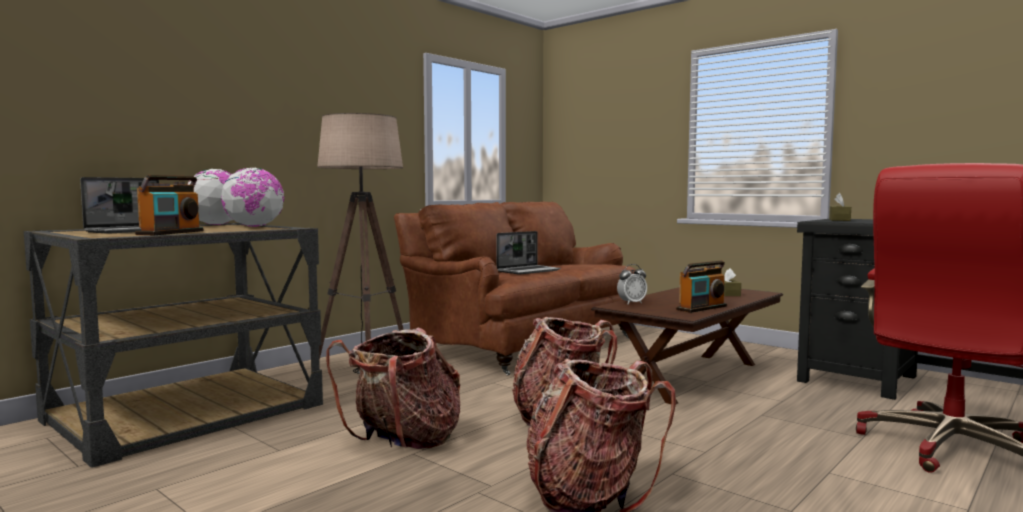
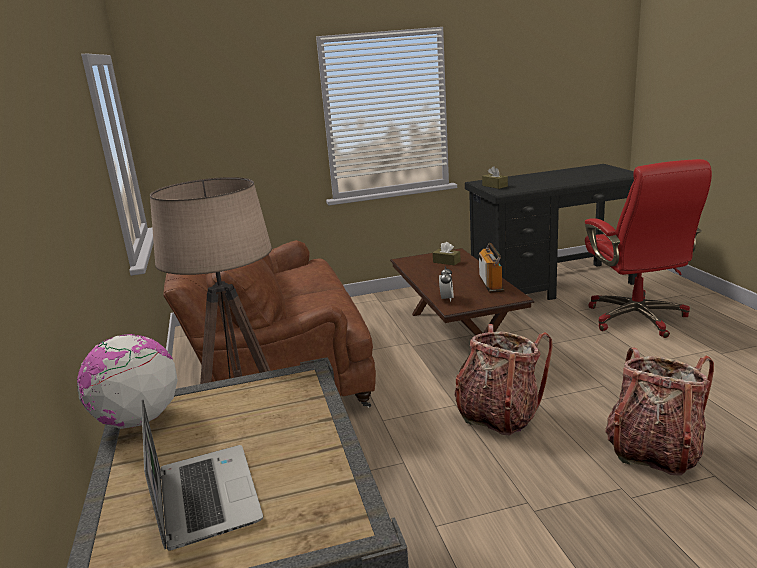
camera: 55 degrees left, 15 degrees up
radio [135,175,203,235] -> none
globe [221,168,284,227] -> none
backpack [326,328,460,449] -> none
laptop [497,231,561,275] -> none

